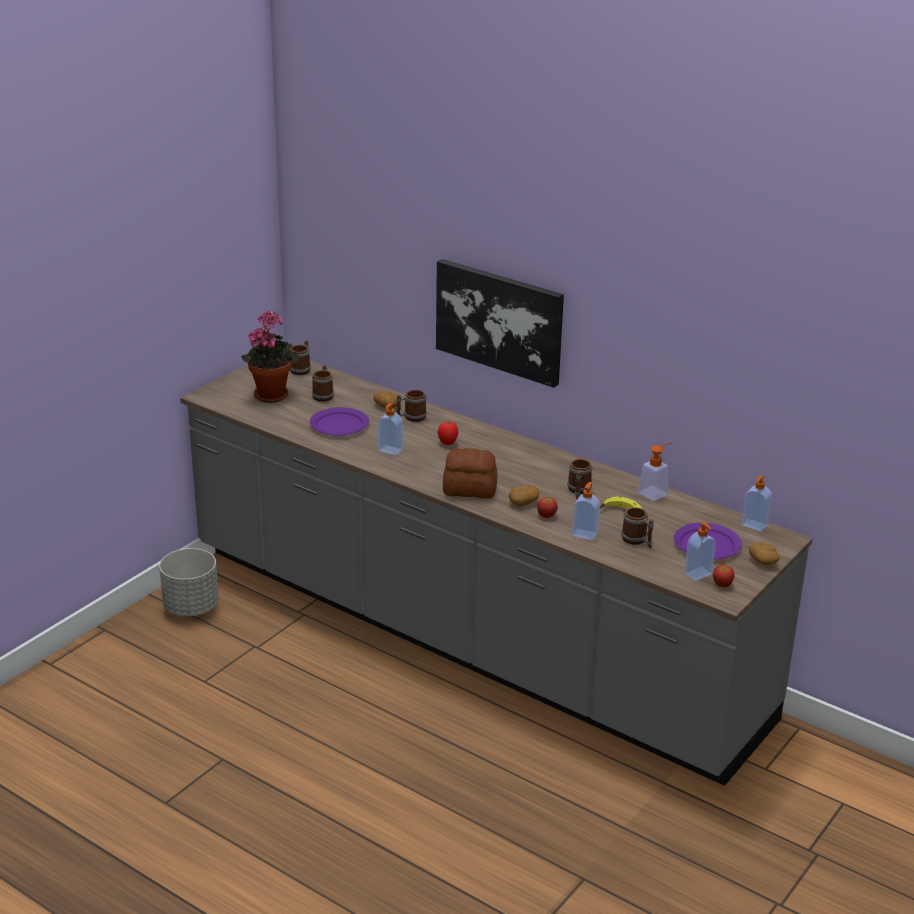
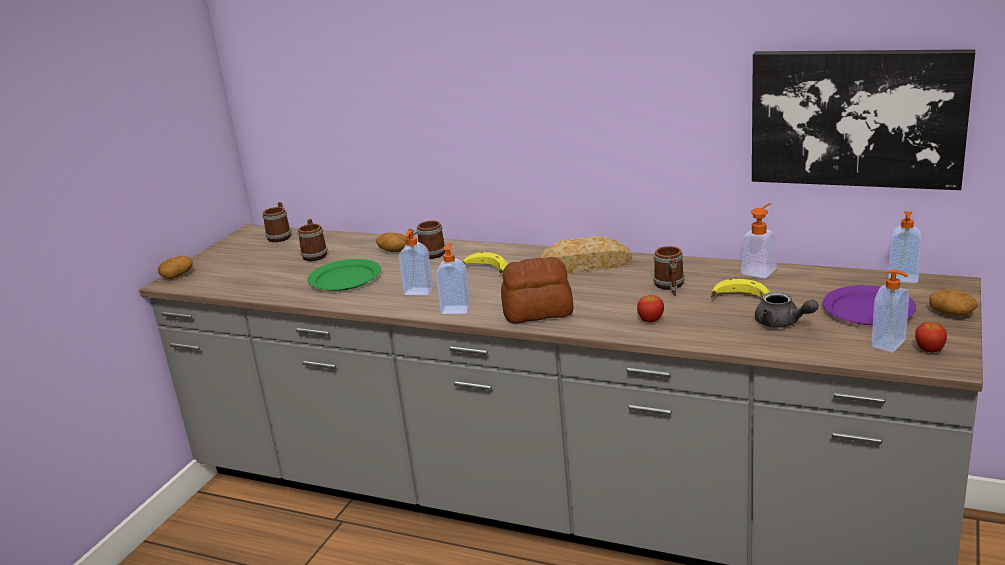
camera: 10 degrees left, 5 degrees down
grey planter [159,548,219,616] -> none
potted plant [241,310,299,403] -> none
purple plate [310,407,369,436] -> green plate [308,259,381,291]
picture [436,259,564,388] -> picture moved to [752,49,975,190]
tomato [438,421,458,445] -> banana [463,252,509,273]
potato [509,485,540,506] -> potato moved to [158,256,193,279]
soap dispenser [572,482,600,541] -> soap dispenser moved to [436,244,470,314]
mug [621,507,654,548] -> grey teapot [755,292,819,328]
none -> bread [539,236,632,274]

